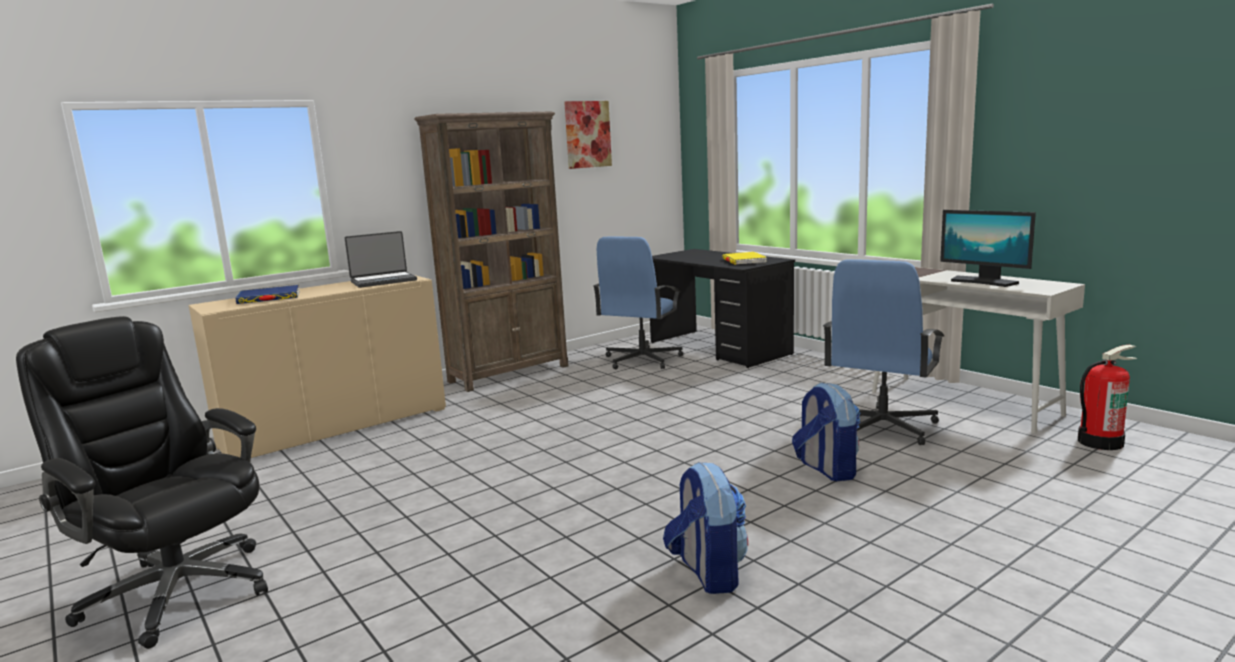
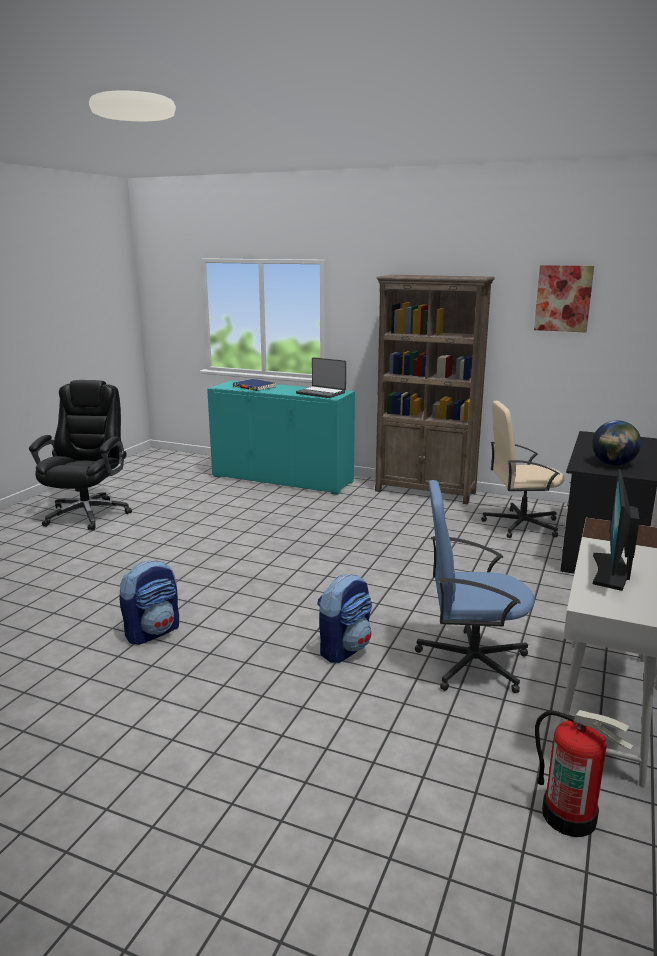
camera: 60 degrees right, 5 degrees up
beige cabinet [188,275,446,458] -> turquoise cabinet [207,381,355,495]
blue office chair [593,237,683,369] -> beige office chair [481,401,564,538]
yellow book [722,252,767,265] -> globe [592,420,641,466]

